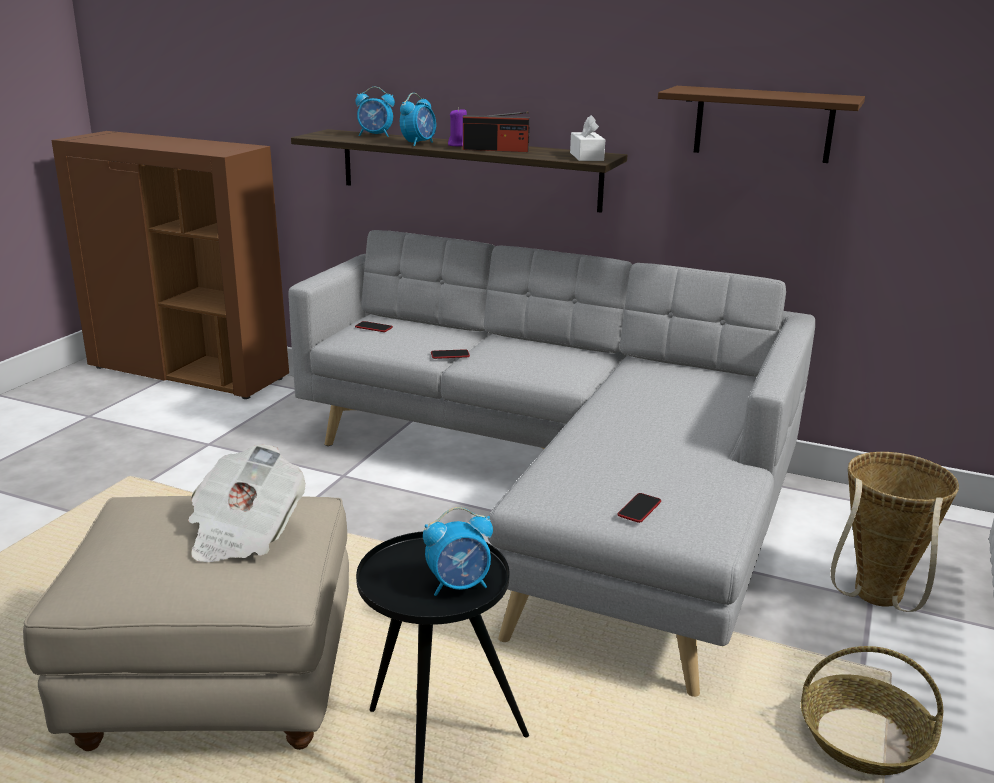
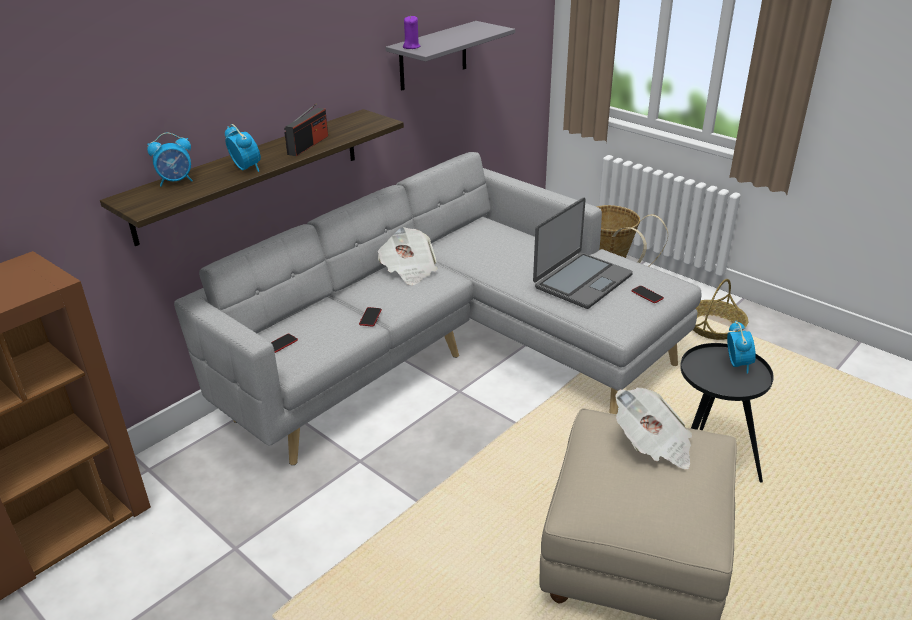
camera: 70 degrees left, 10 degrees up
alarm clock [356,87,395,137] -> alarm clock turned 45 degrees clockwise [147,133,192,187]
purple candle [448,107,467,147] -> purple candle moved to [403,15,421,49]
white tissue box [570,115,605,161] -> none
brown shelf [658,86,865,163] -> grey shelf [386,21,515,91]
none -> newspaper [378,227,438,285]
none -> laptop [533,197,633,309]

